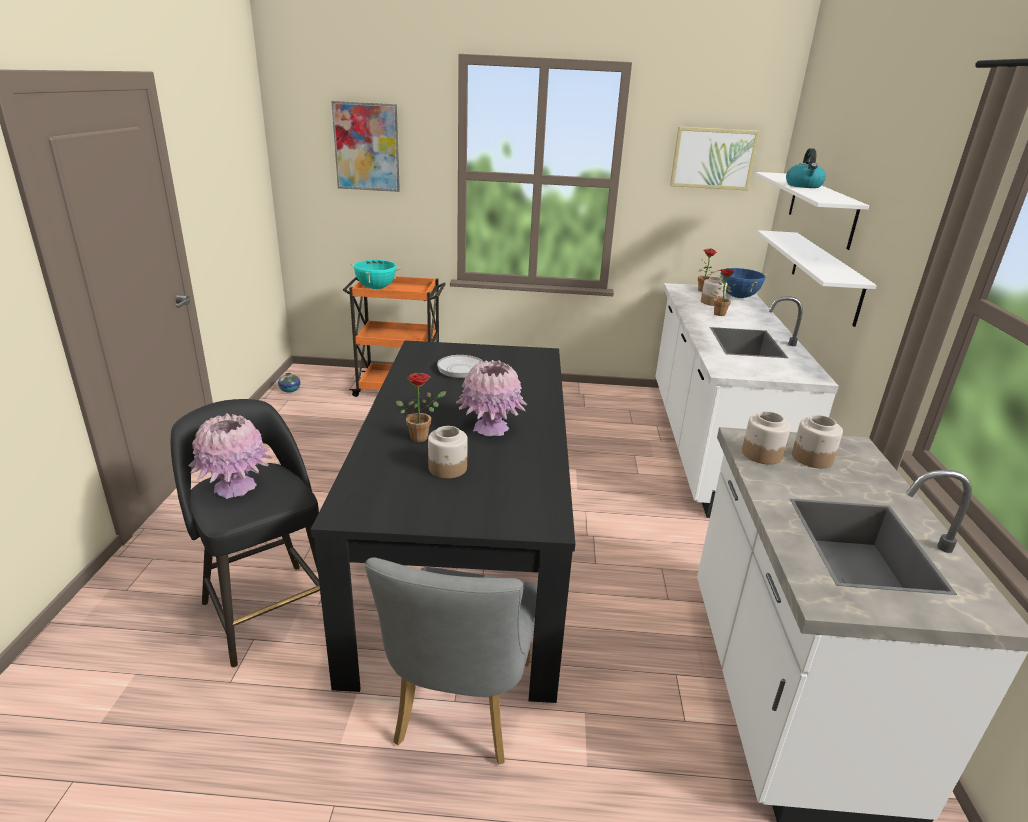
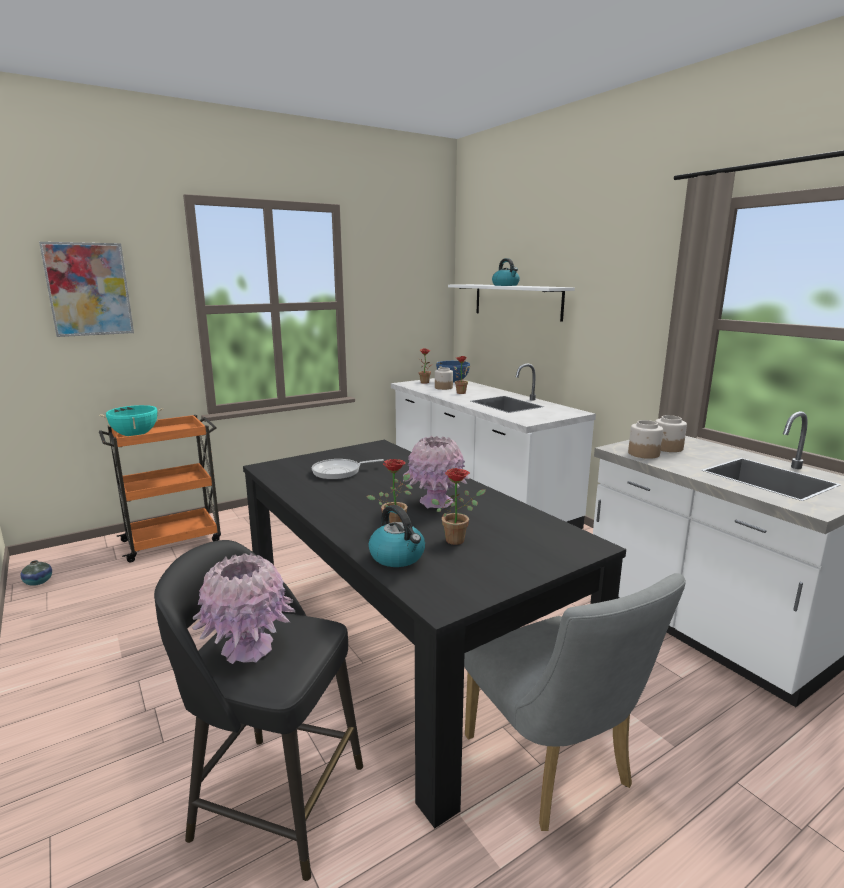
camera: 35 degrees left, 10 degrees down
jar [428,426,468,479] -> potted plant [431,468,486,545]
picture [670,127,759,190] -> none
white shelf [757,230,877,327] -> none
none -> kettle [368,505,425,567]

